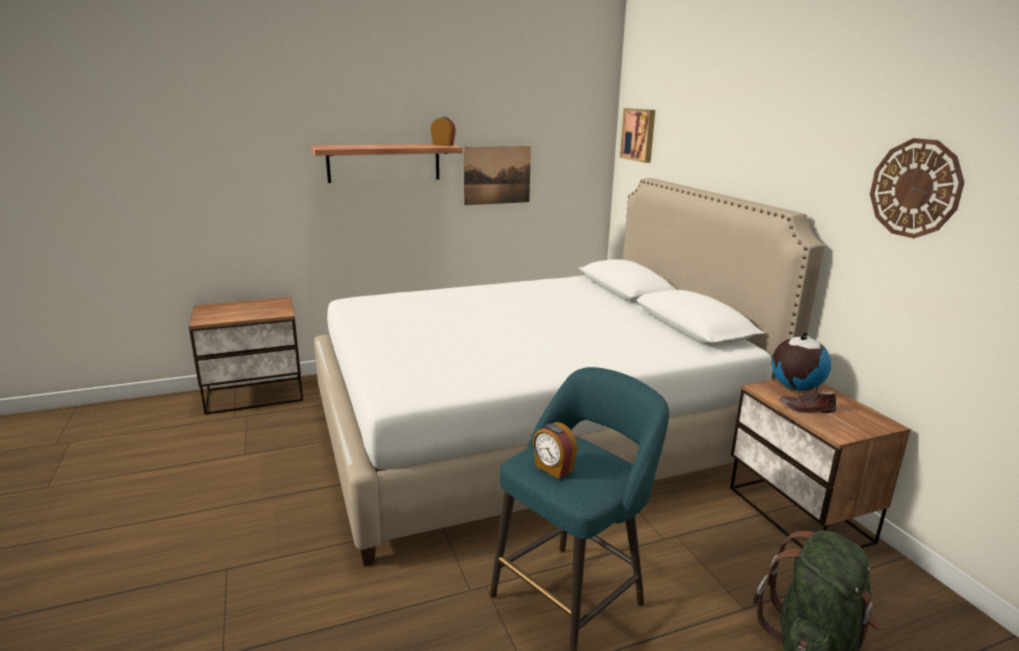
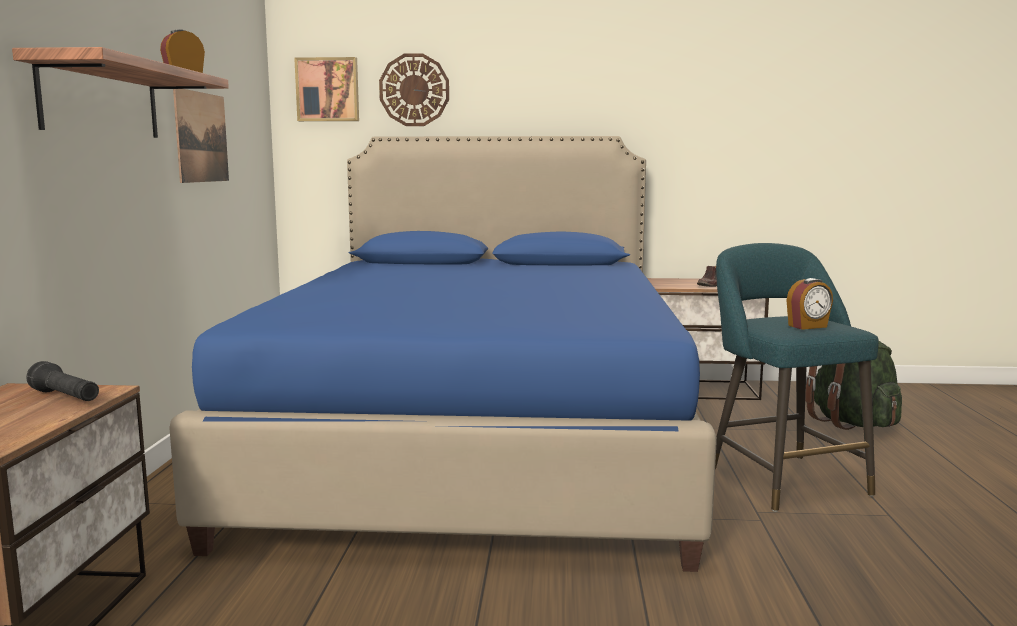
camera: 65 degrees left, 10 degrees down
white bed [314,178,825,566] -> blue bed [169,136,717,572]
globe [772,332,831,391] -> none
wall clock [870,138,964,238] -> wall clock moved to [379,53,449,126]
none -> black flashlight [26,361,99,401]

